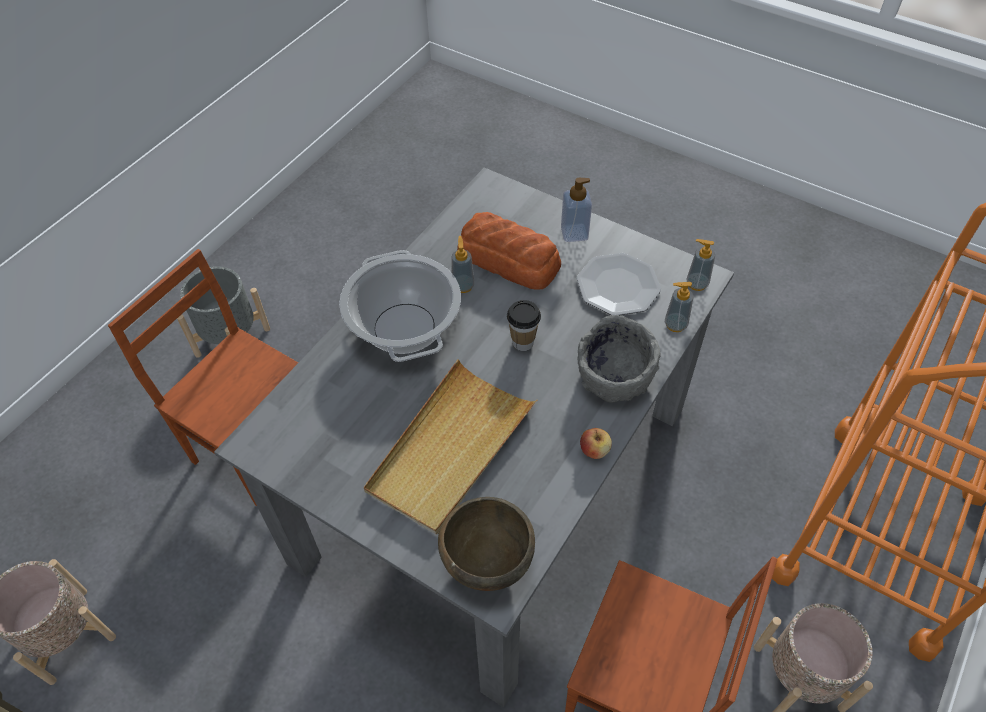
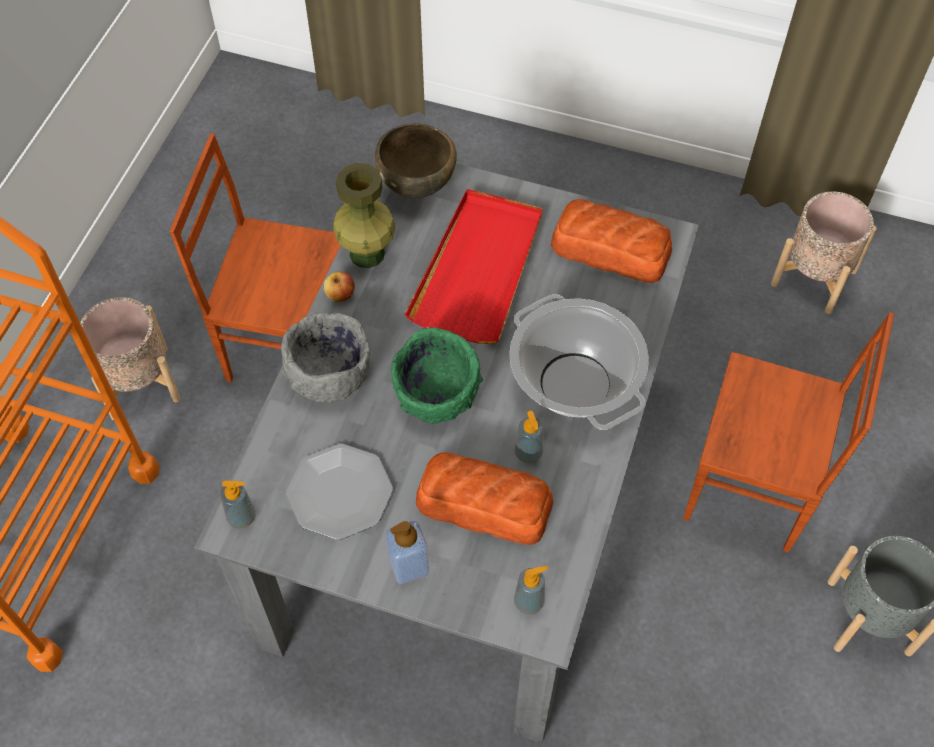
camera: 165 degrees right, 5 degrees up
beige tray [364,359,537,535] -> red tray [405,189,543,344]
cup [507,300,541,351] -> green bowl [391,327,483,424]
soap dispenser [665,282,694,332] -> soap dispenser moved to [514,566,549,614]
none -> green vase [333,163,395,268]
none -> bread [551,199,672,283]

